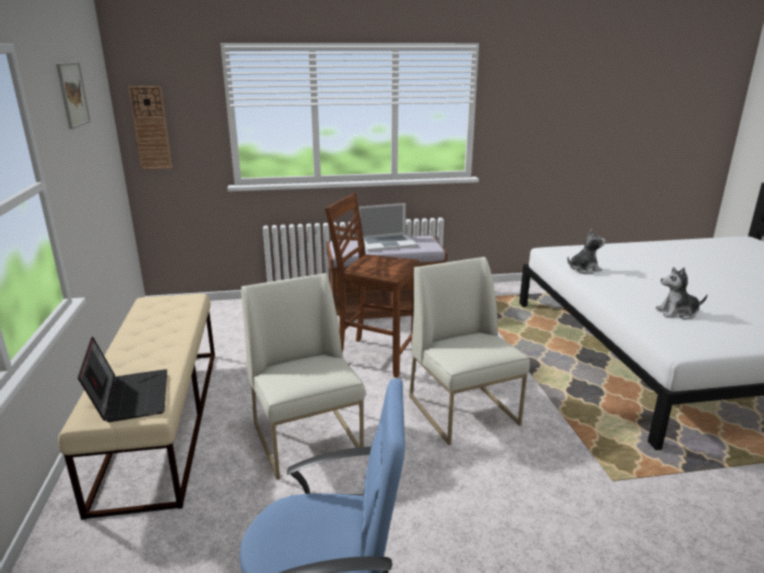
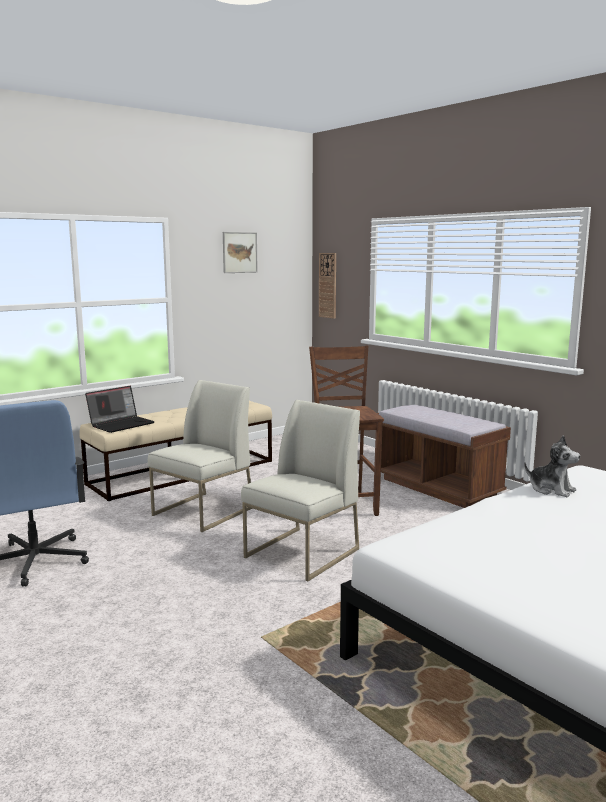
camera: 60 degrees right, 10 degrees down
laptop [359,203,417,251] -> none
plush toy [655,267,707,320] -> none

